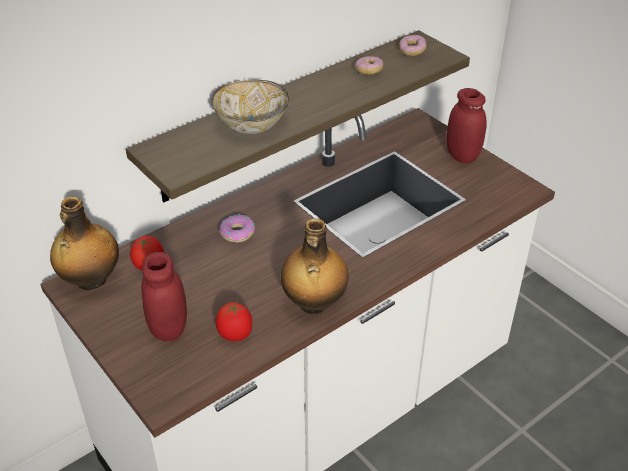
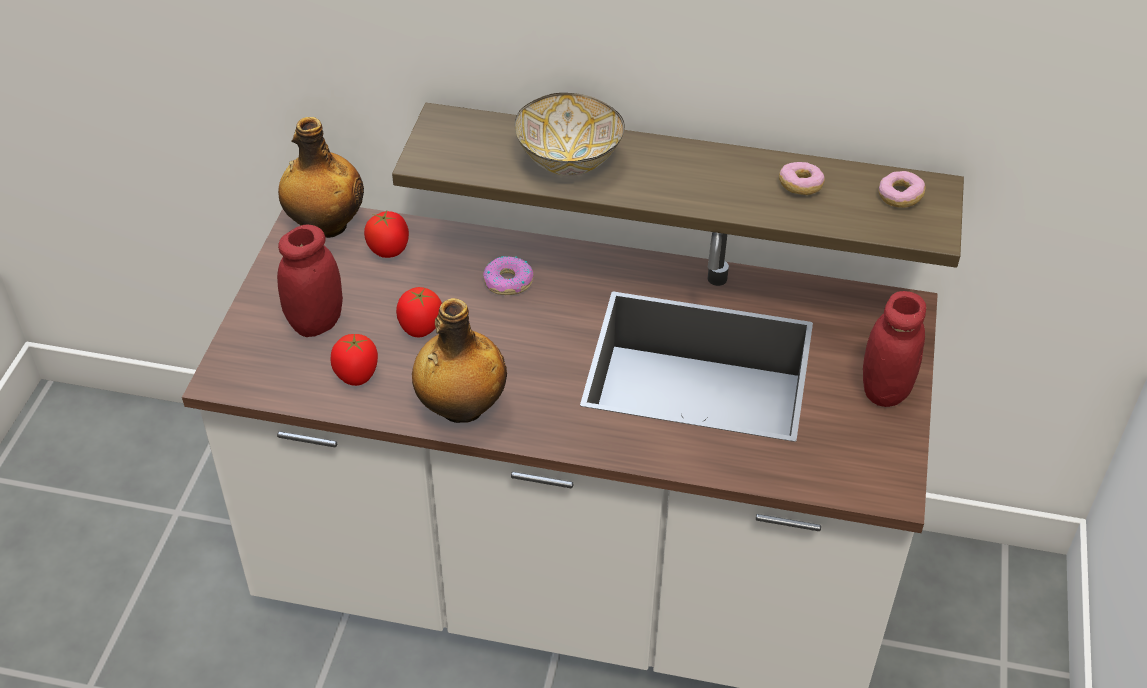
camera: 50 degrees right, 5 degrees up
none -> tomato [396,287,442,337]

